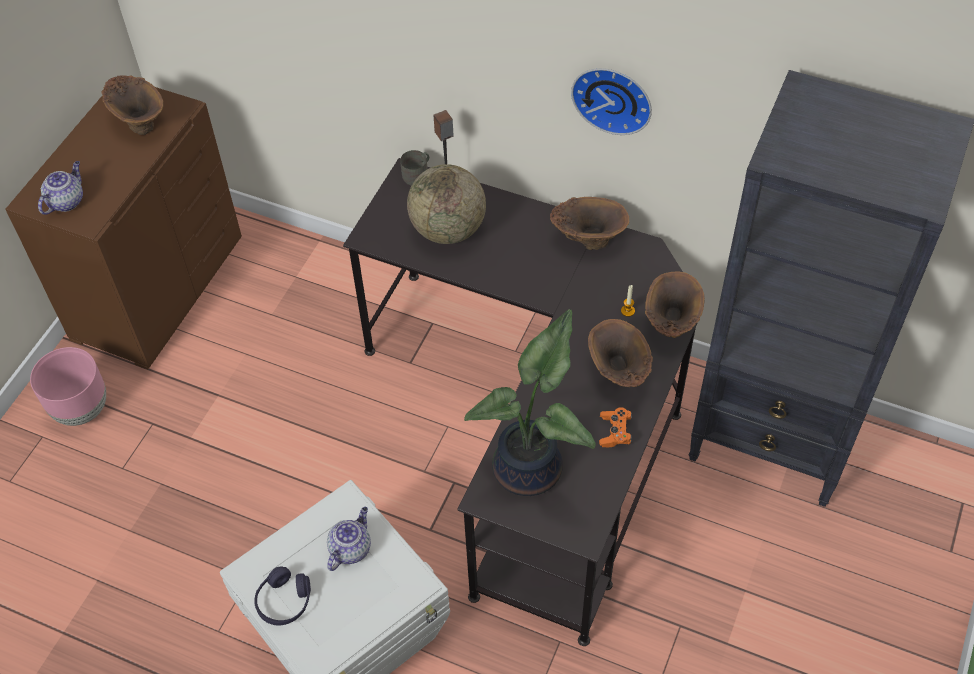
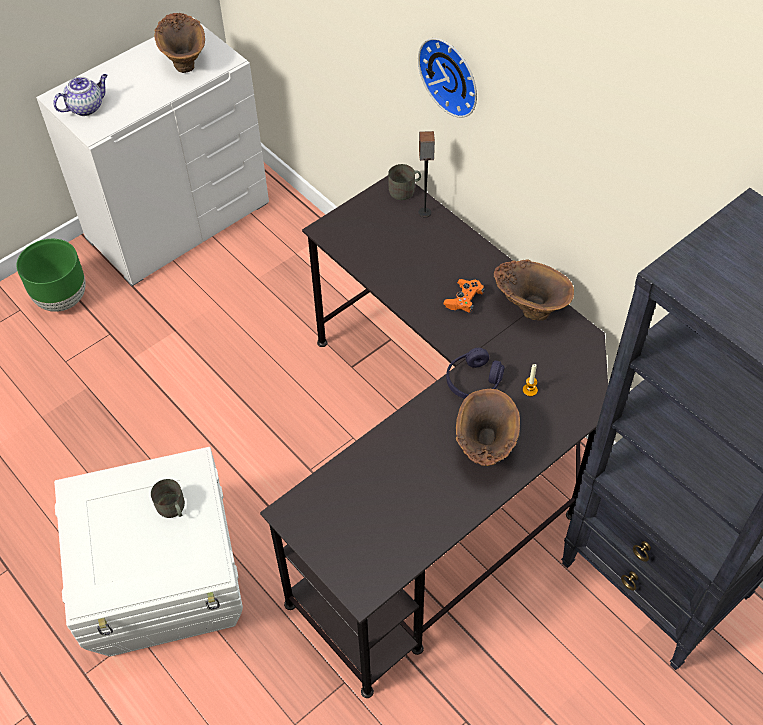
camera: 25 degrees right, 0 degrees up
brown dresser [6,77,242,369] -> white dresser [36,17,269,286]
pink planter [30,347,106,426] -> green planter [16,239,85,312]
purple headphones [254,566,311,625] -> purple headphones moved to [446,348,505,399]
teapot [327,507,371,571] -> grey mug [151,479,185,518]
globe [407,164,486,244] -> none
potted plant [464,309,596,496] -> none
wall clock [571,68,652,135] -> wall clock moved to [418,38,477,118]
orange game controller [599,407,632,447] -> orange game controller moved to [444,279,485,313]
brown vase [645,271,705,338] -> none

